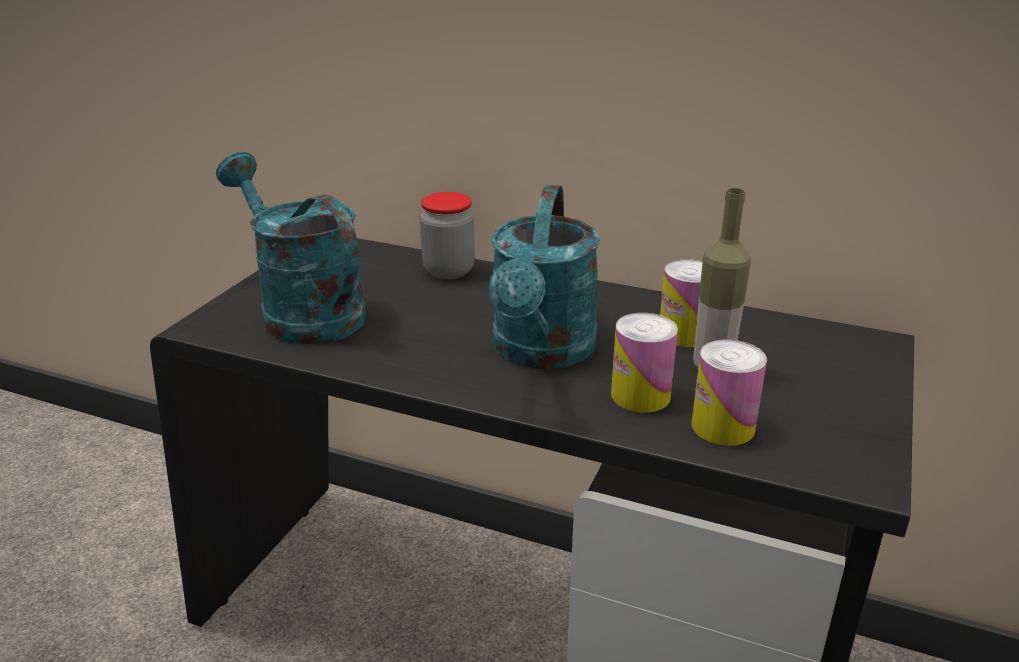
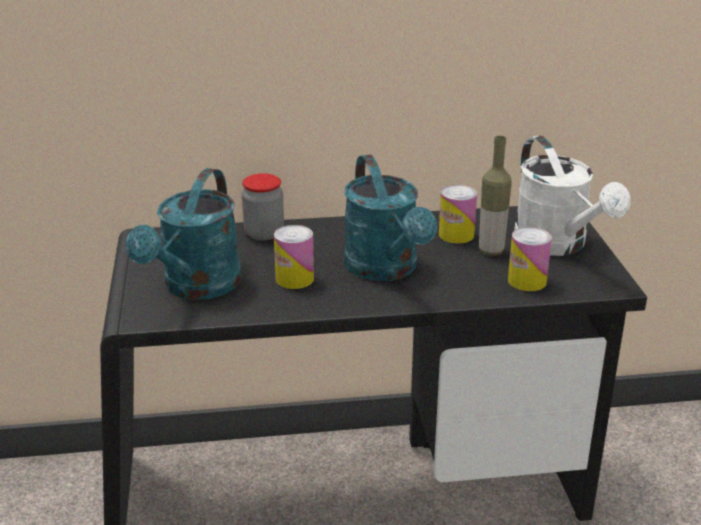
camera: 30 degrees left, 0 degrees up
turquoise watering can [216,152,366,344] -> turquoise watering can turned 90 degrees counterclockwise [126,168,241,300]
can [611,313,678,413] -> can moved to [274,225,314,289]
none -> white watering can [514,136,631,256]

